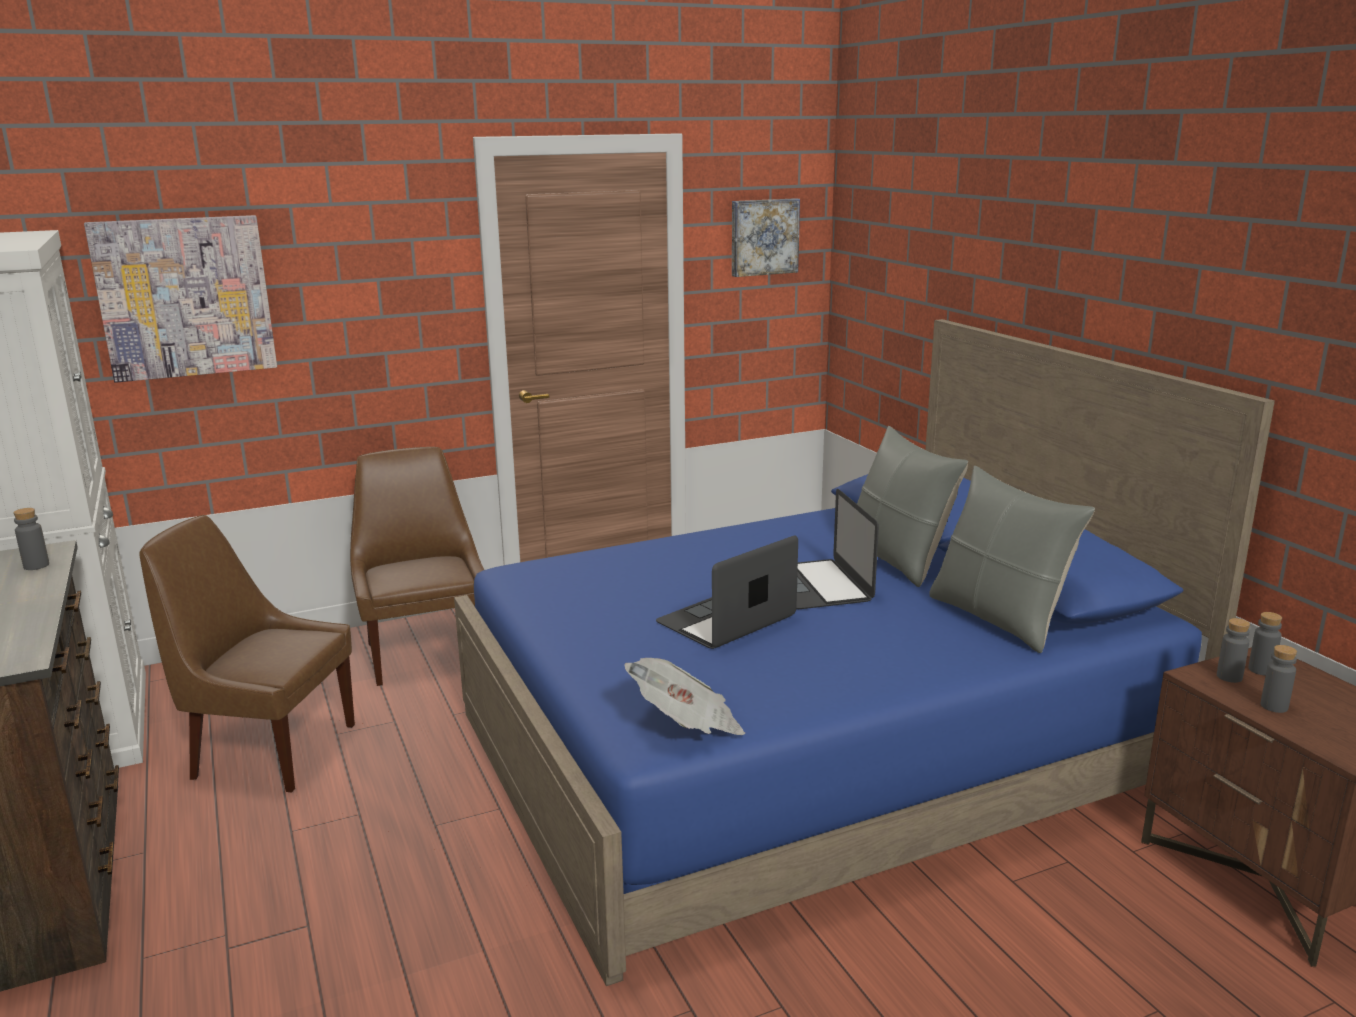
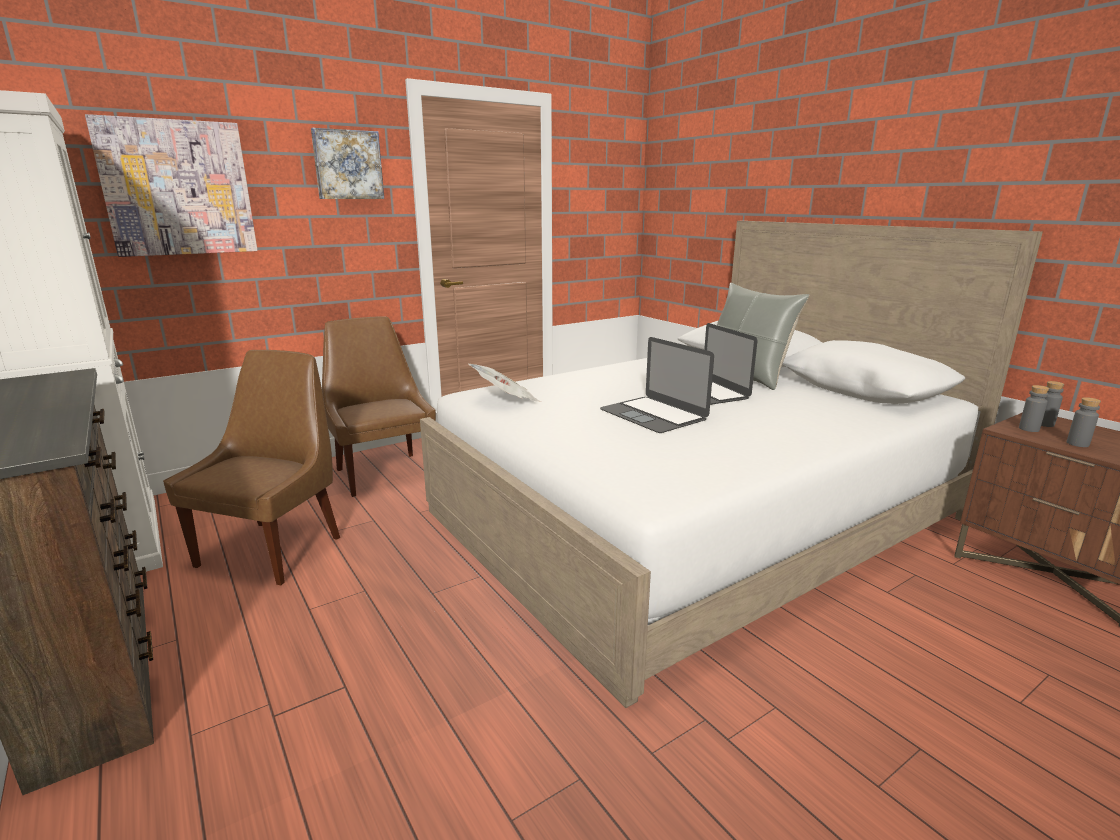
camera: 10 degrees left, 0 degrees up
grey bottle [13,508,49,570] -> none
brown chair [139,515,355,793] -> brown chair turned 105 degrees clockwise [163,350,340,585]
blue bed [454,319,1275,986] -> white bed [420,221,1043,708]
newspaper [624,658,745,735] -> newspaper moved to [468,364,541,402]
laptop [656,535,798,649] -> laptop turned 75 degrees counterclockwise [600,337,714,433]
picture [732,198,800,277] -> picture moved to [311,128,384,199]
grey pillow [929,466,1095,653] -> none

